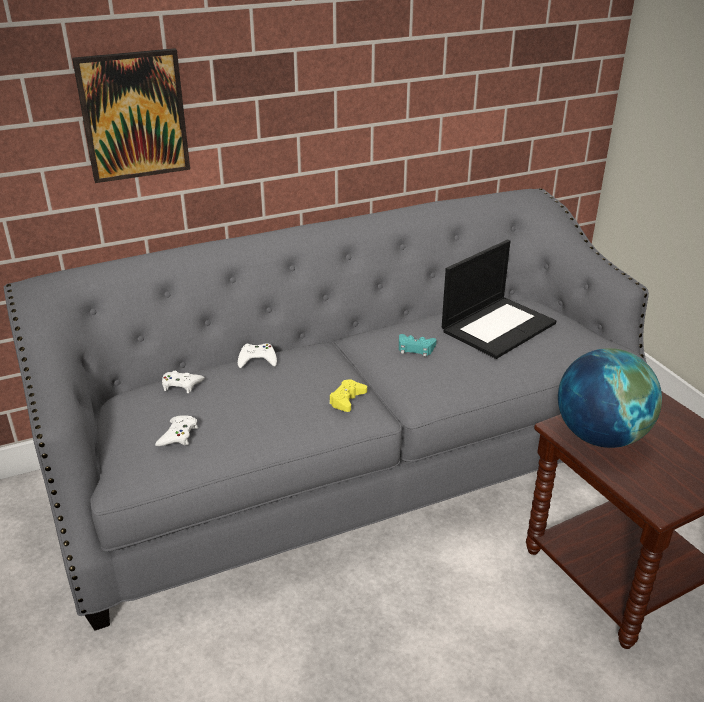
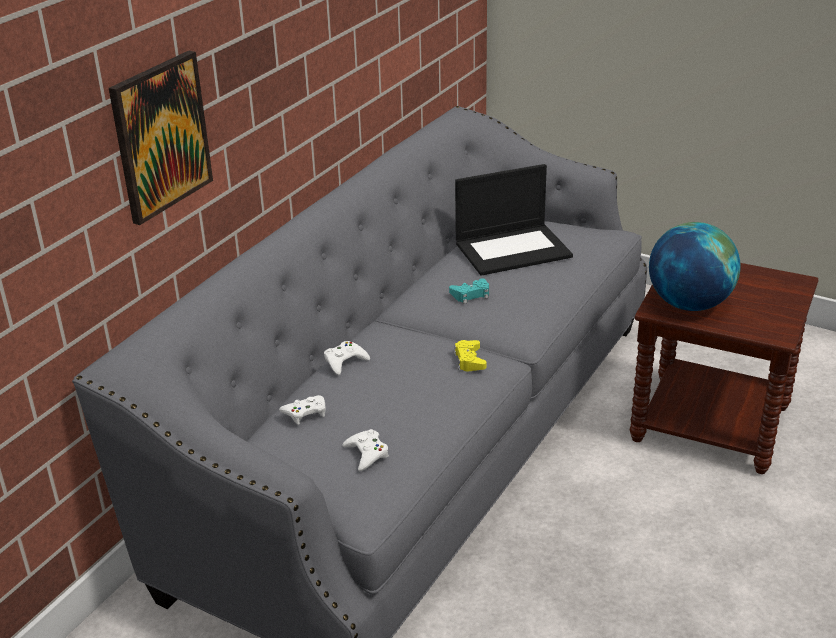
camera: 35 degrees left, 0 degrees up
laptop [442,240,557,359] -> laptop turned 60 degrees clockwise [455,164,573,276]

